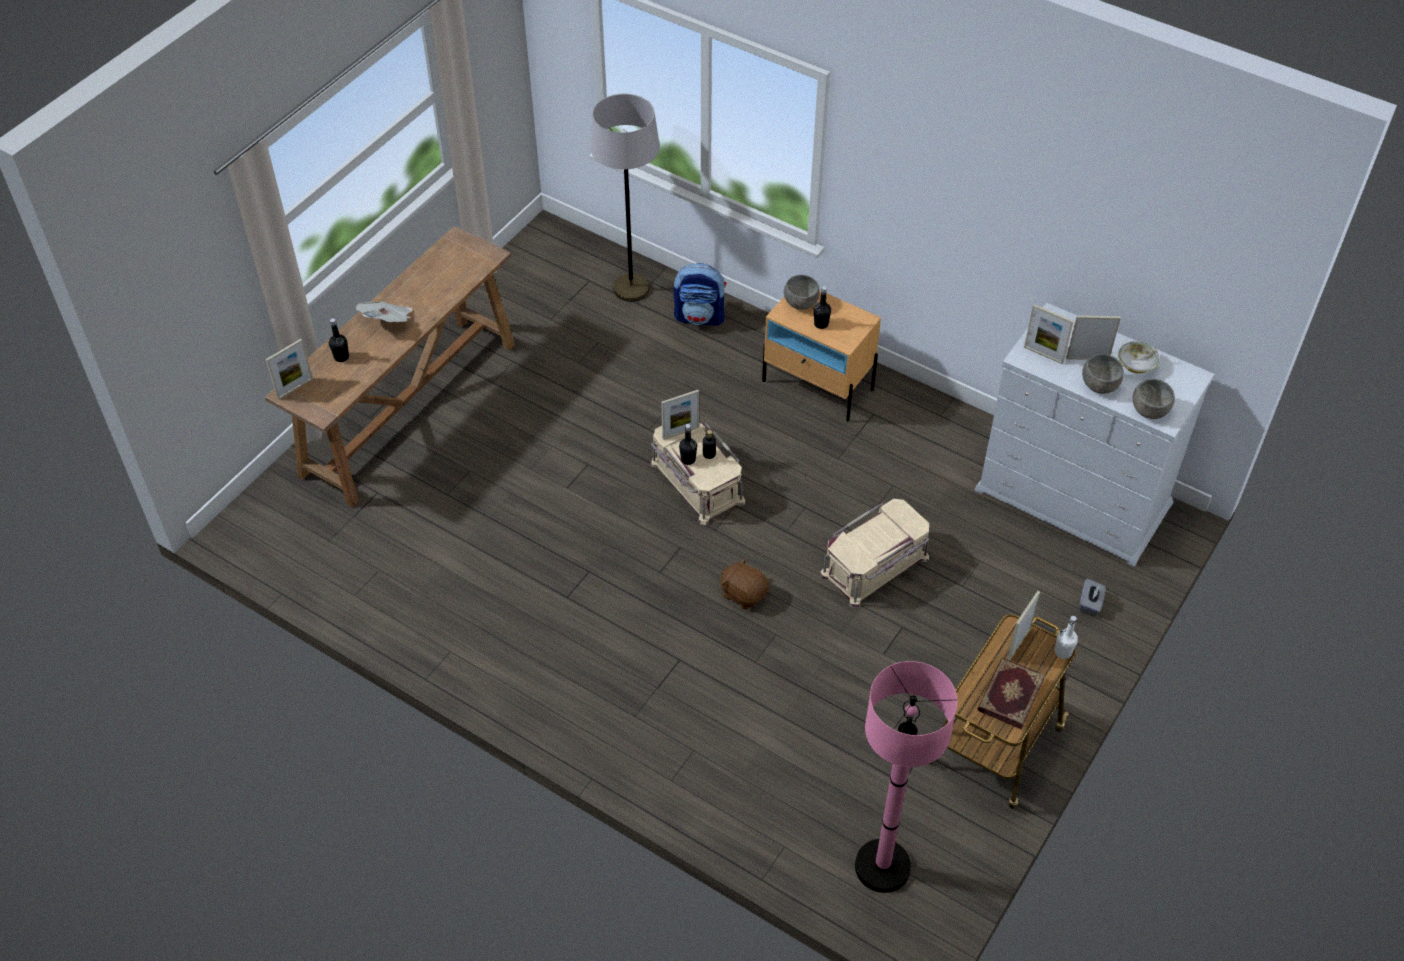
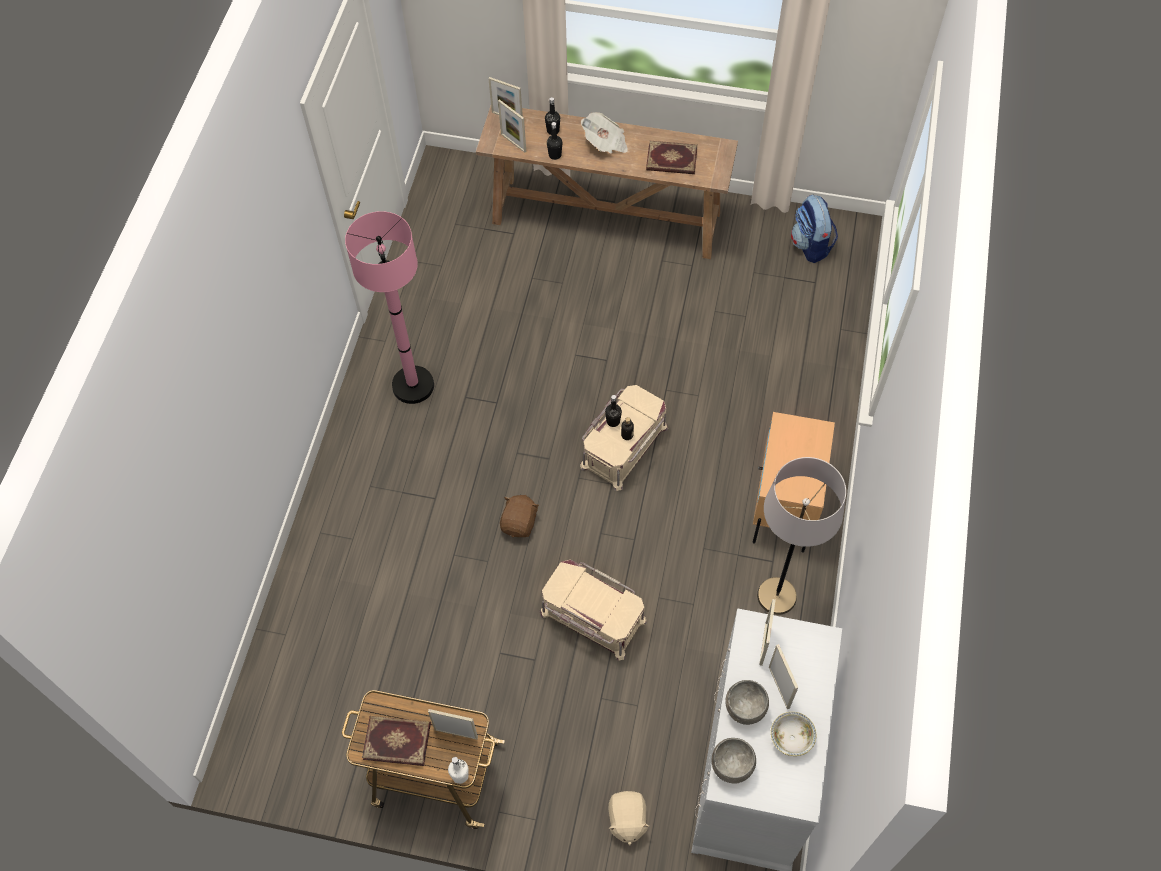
camera: 70 degrees right, 10 degrees up
grey floor lamp [590,94,660,302] -> grey floor lamp moved to [757,457,846,615]
picture frame [661,390,699,440] -> picture frame moved to [498,99,526,152]
backpack [674,263,727,326] -> backpack moved to [791,195,838,263]
grey bowl [784,275,820,310] -> none
black bottle [814,286,831,329] -> black bottle moved to [547,122,562,160]
pink floor lamp [855,661,957,893] -> pink floor lamp moved to [345,211,434,404]
grey tissue box [1079,578,1105,616] -> beige plush toy [608,791,650,845]
none -> book [646,141,698,174]

